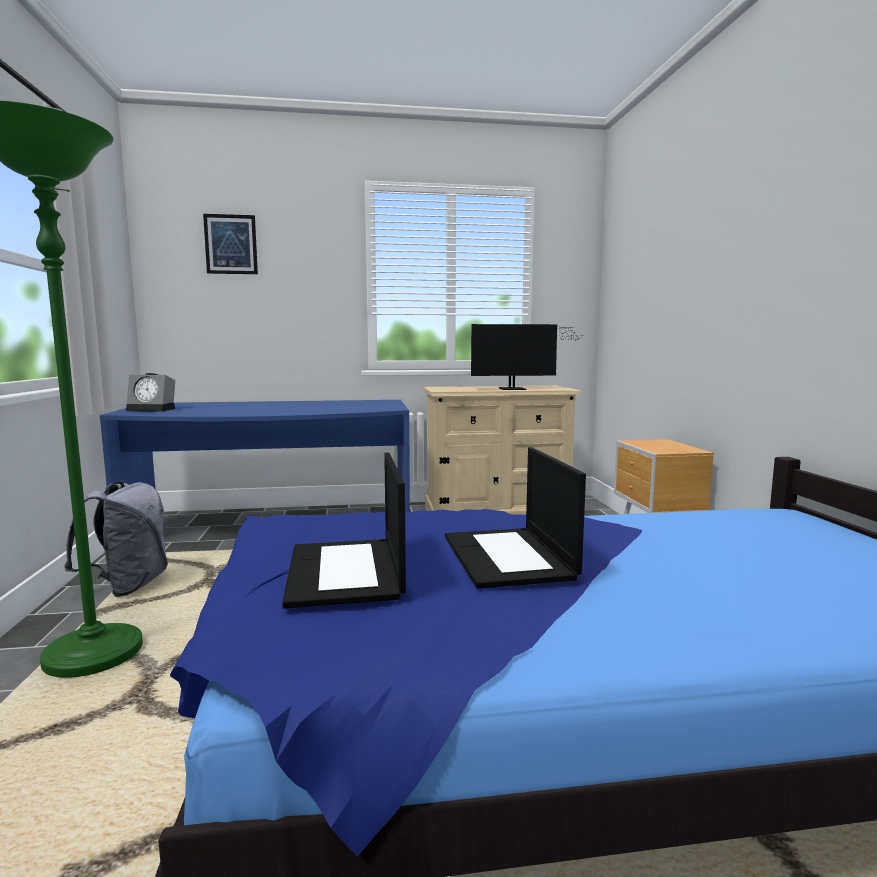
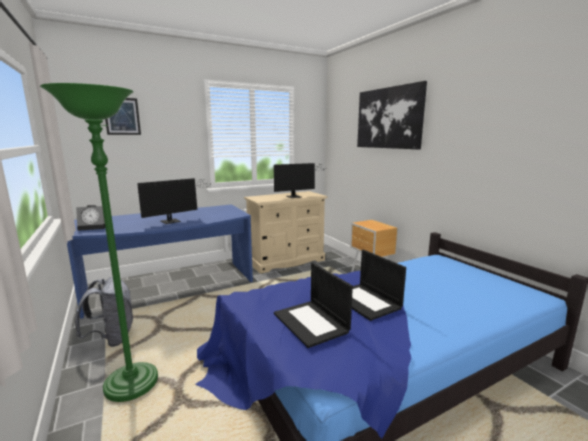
camera: 20 degrees left, 5 degrees up
none -> monitor [137,178,210,224]
none -> picture [357,81,427,149]

